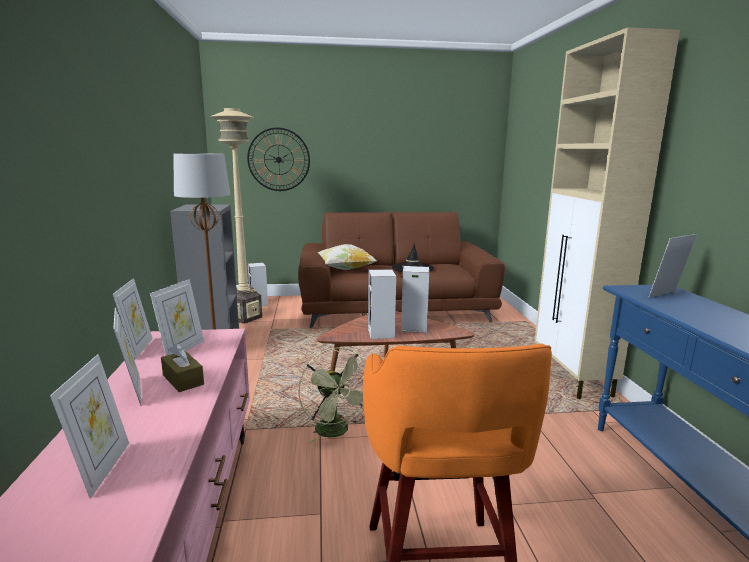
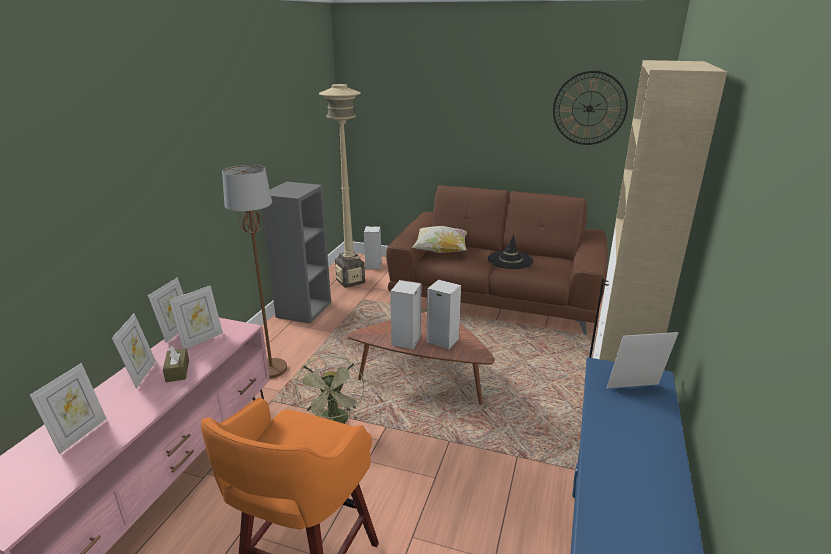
camera: 25 degrees right, 10 degrees up
wall clock [247,128,310,191] -> wall clock moved to [553,71,628,145]

